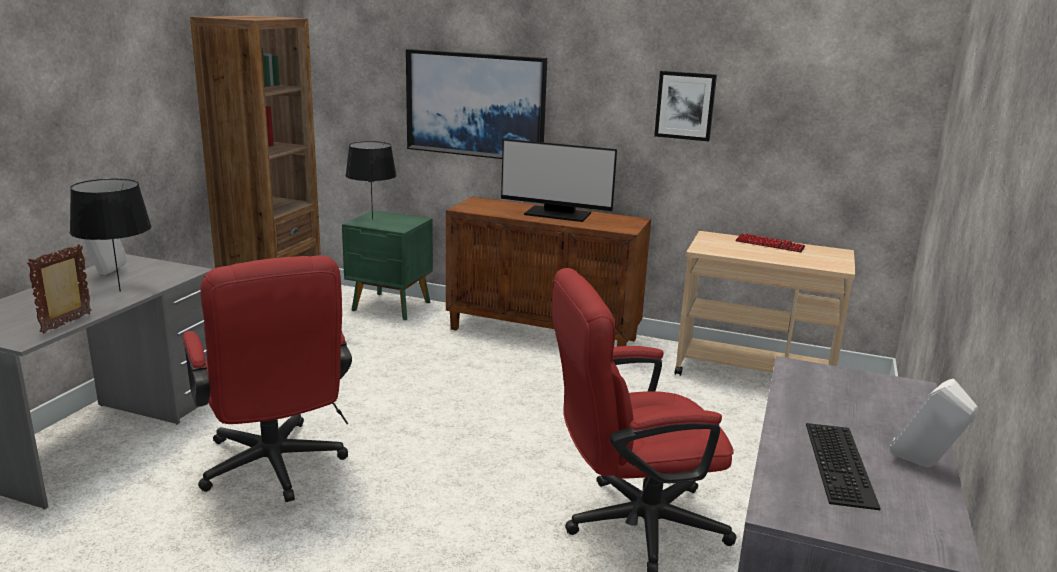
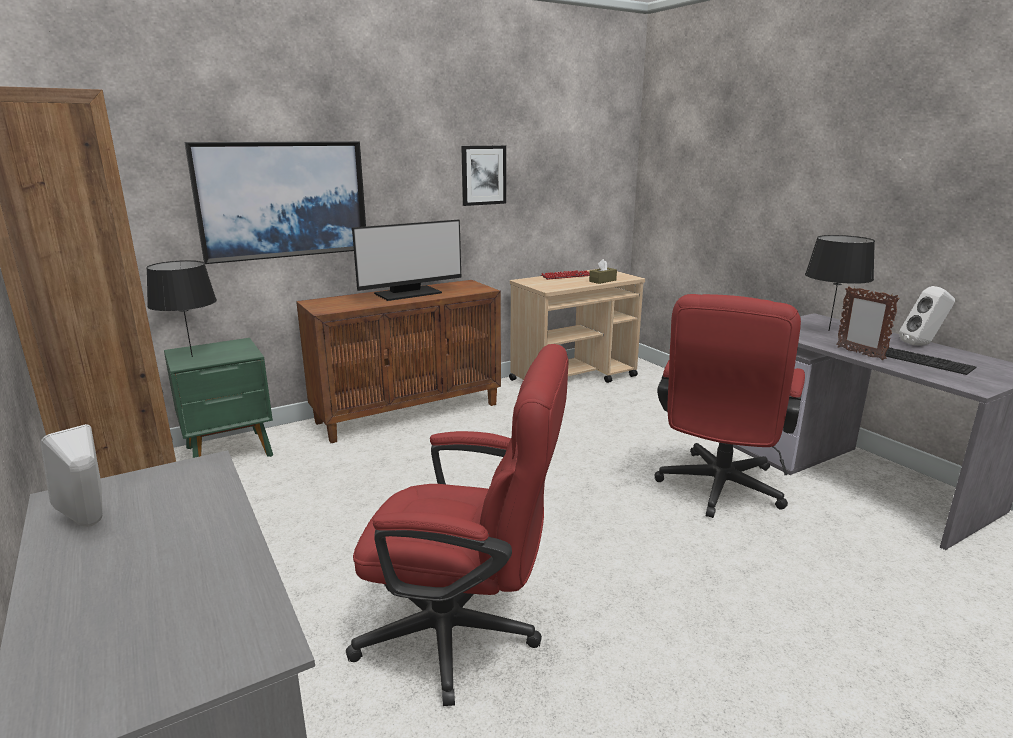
camera: 50 degrees left, 0 degrees up
picture frame [27,244,92,333] -> picture frame moved to [836,286,900,360]
black table lamp [70,179,151,292] -> black table lamp moved to [805,235,875,331]
none -> brown tissue box [589,259,617,284]

